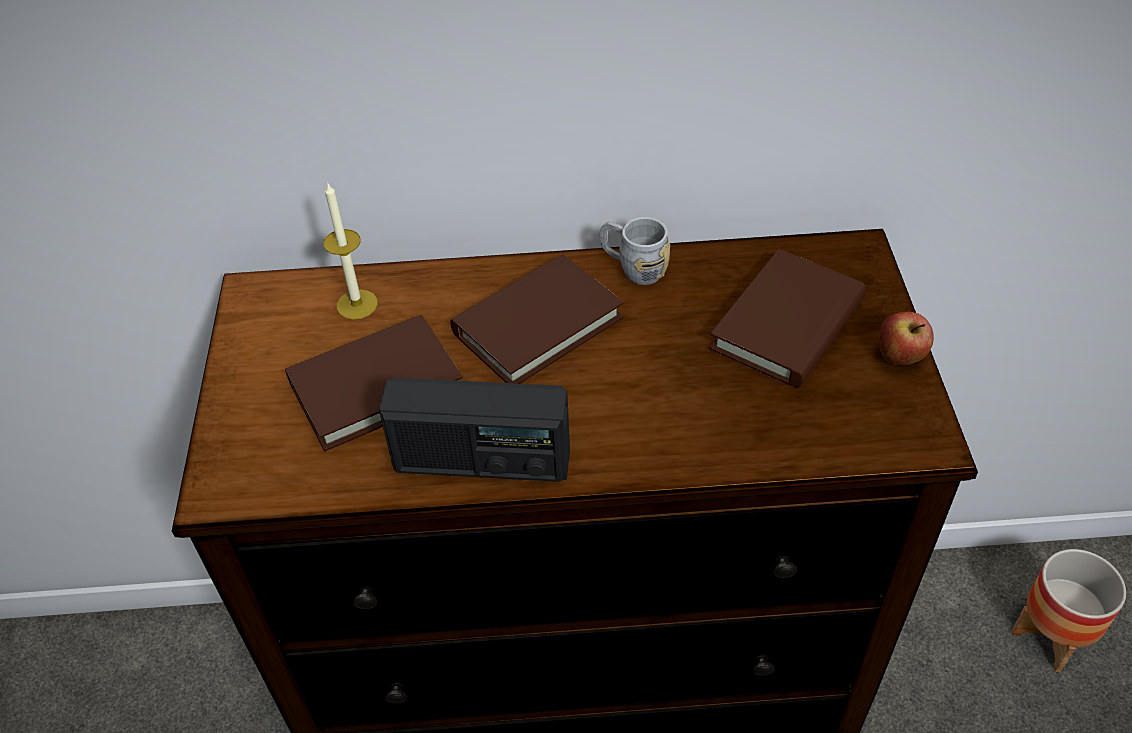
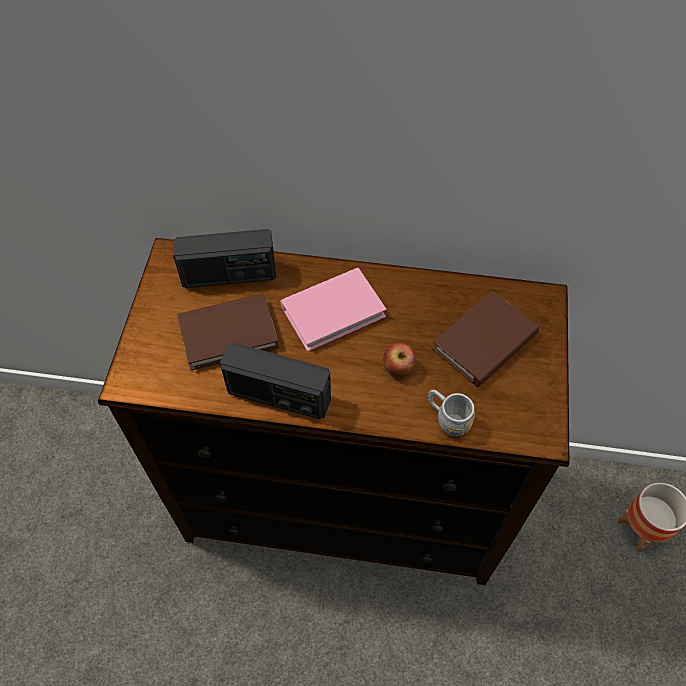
camera: 10 degrees right, 10 degrees up
candle [323,182,378,320] -> radio [173,229,276,288]
brown book [451,254,624,384] -> pink book [280,268,386,352]
grey mug [600,217,670,285] -> grey mug moved to [428,389,475,436]
apple [878,312,934,365] -> apple moved to [383,343,416,375]

